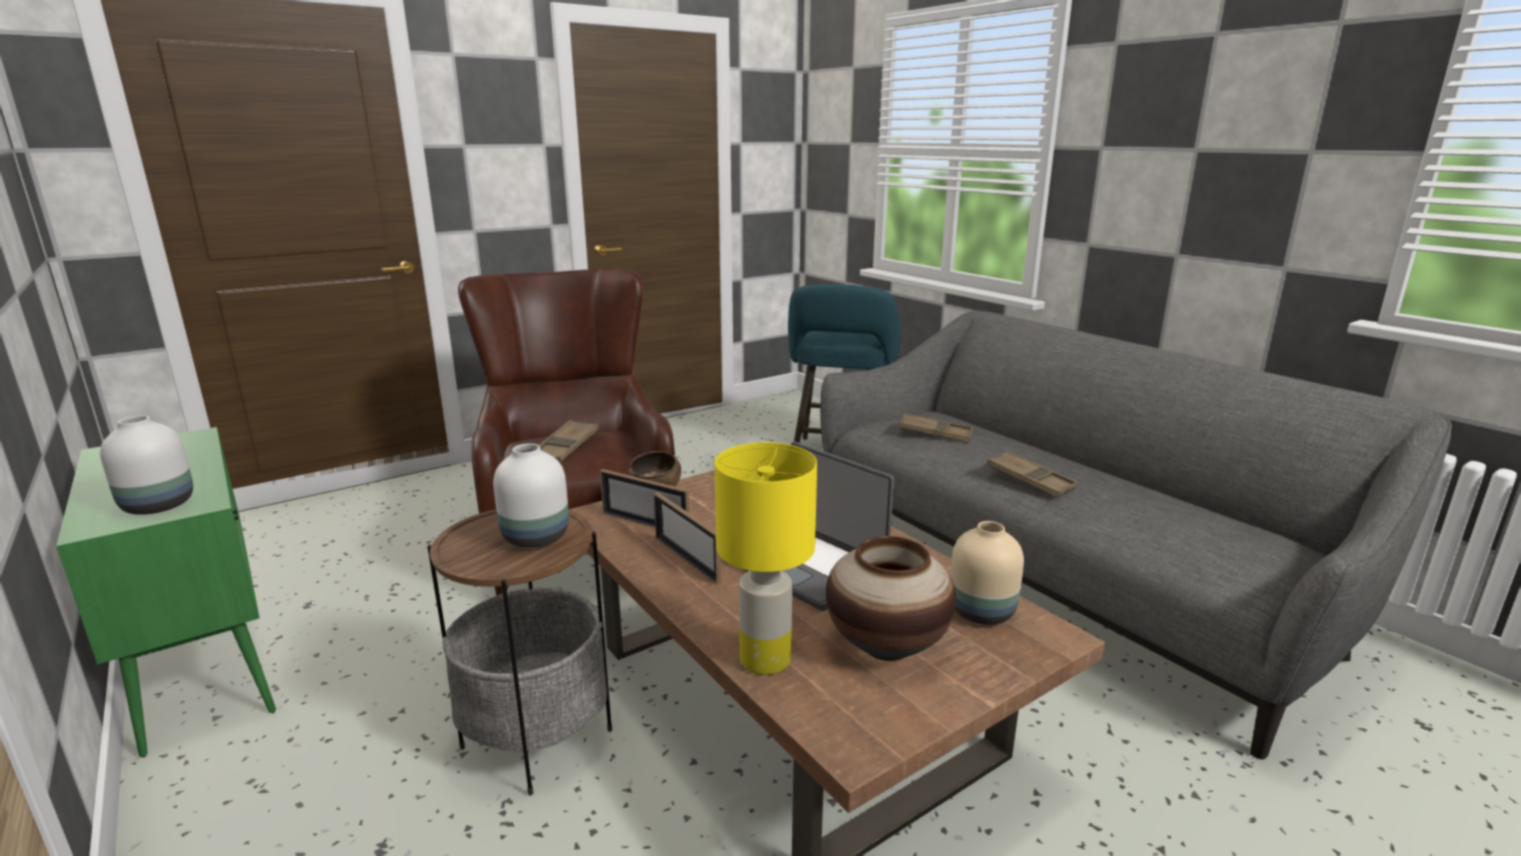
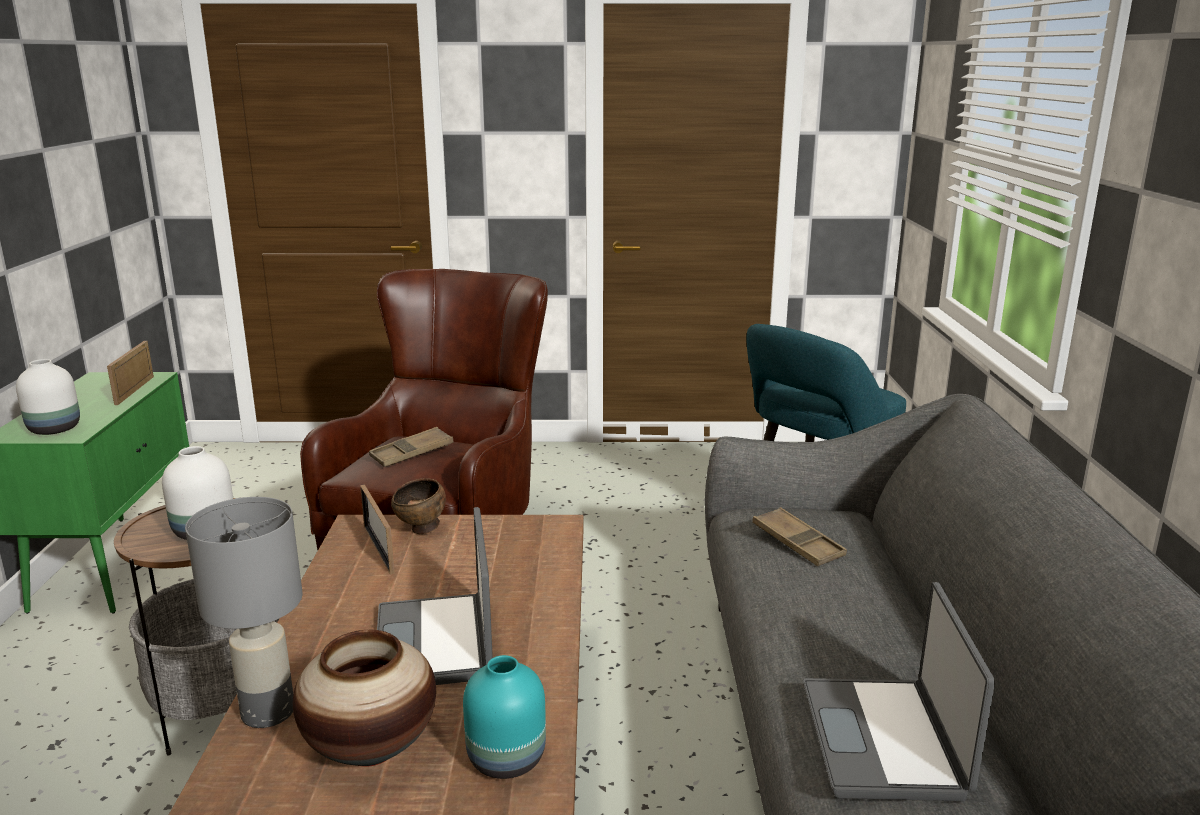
camera: 35 degrees right, 0 degrees up
picture frame [654,492,721,585] -> picture frame moved to [107,341,154,405]
yellow table lamp [715,442,817,675] -> grey table lamp [185,497,303,728]
beige vase [950,521,1024,625] -> turquoise vase [463,655,546,779]
brown tray [987,451,1078,497] -> none
none -> laptop [803,582,995,801]

